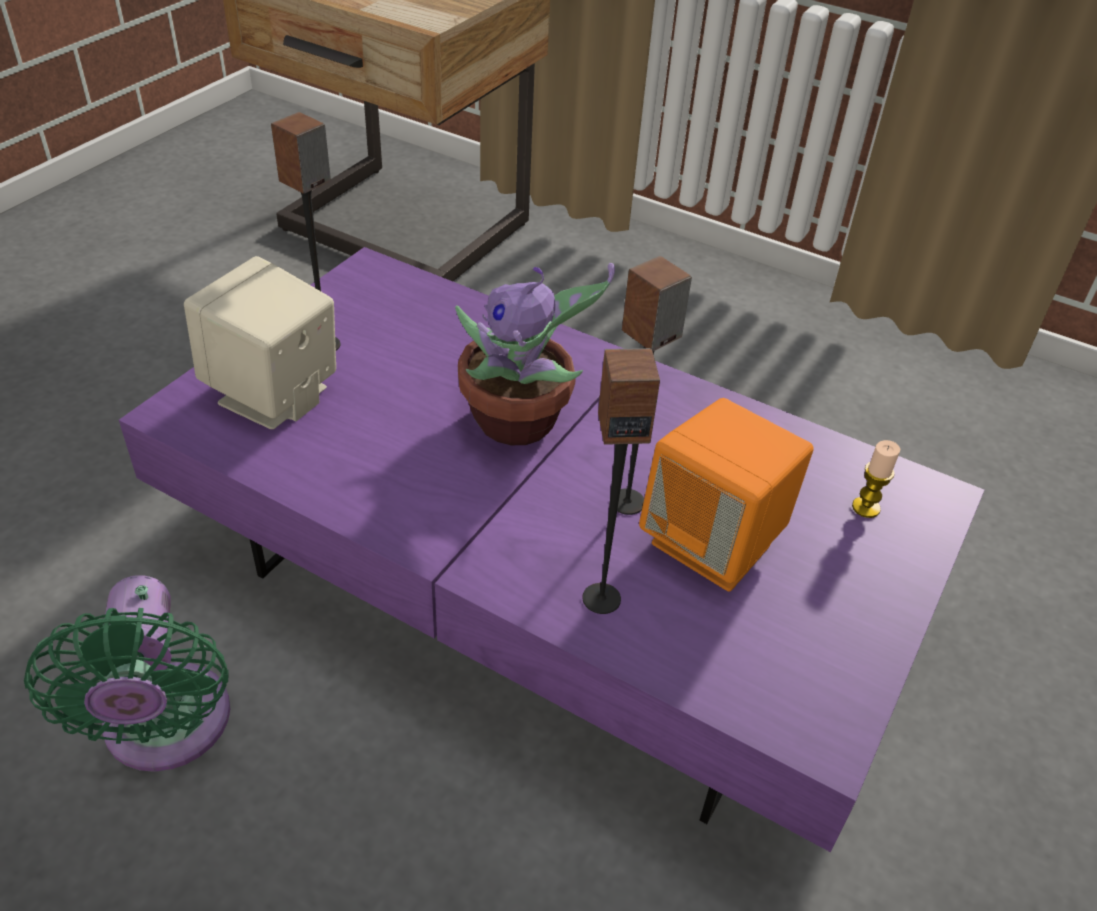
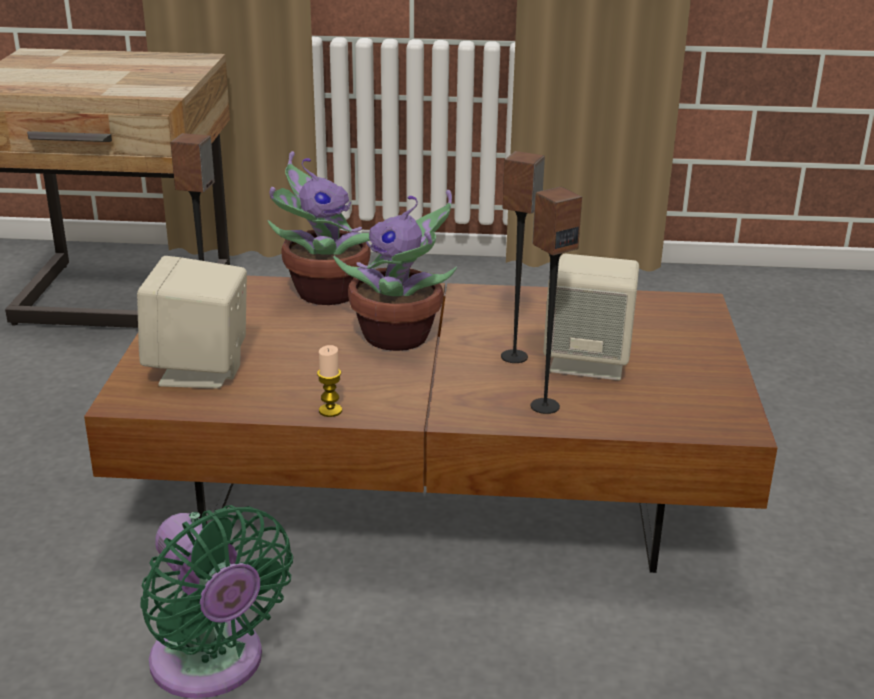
camera: 25 degrees left, 15 degrees down
purple coffee table [119,247,984,852] -> brown coffee table [84,276,778,573]
orange speaker [639,398,814,591] -> beige speaker [543,254,639,380]
candle [852,440,900,518] -> candle moved to [317,345,342,417]
none -> potted plant [268,151,370,305]

